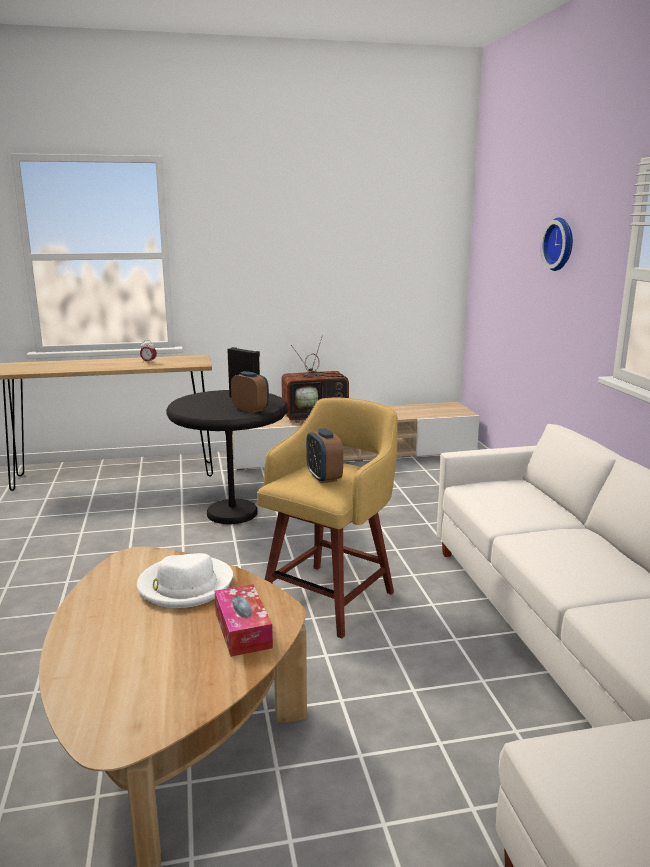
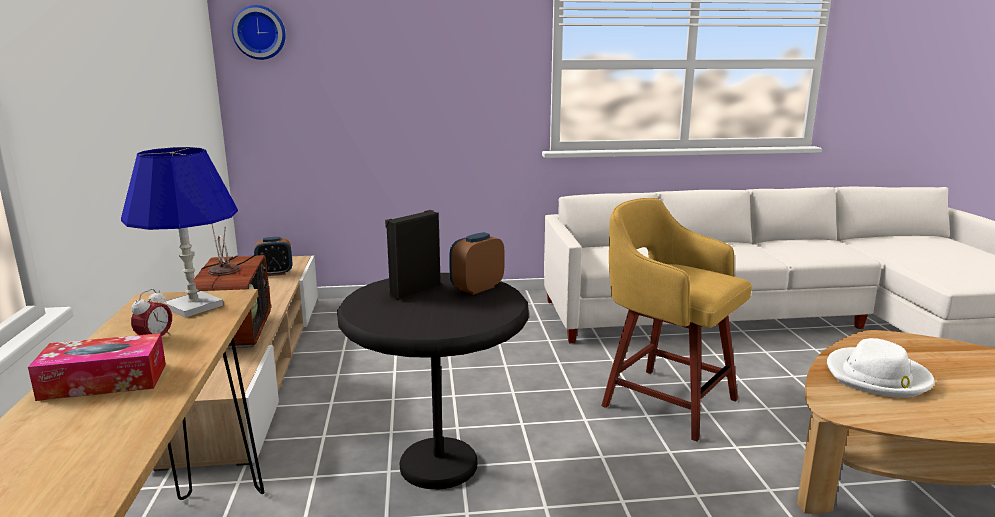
camera: 85 degrees left, 0 degrees up
tissue box [215,584,273,657] -> tissue box moved to [28,333,166,401]
alarm clock [306,428,343,483] -> alarm clock moved to [254,237,292,276]
wall clock [541,217,573,271] -> wall clock moved to [232,5,286,60]
none -> blue table lamp [121,147,238,318]

